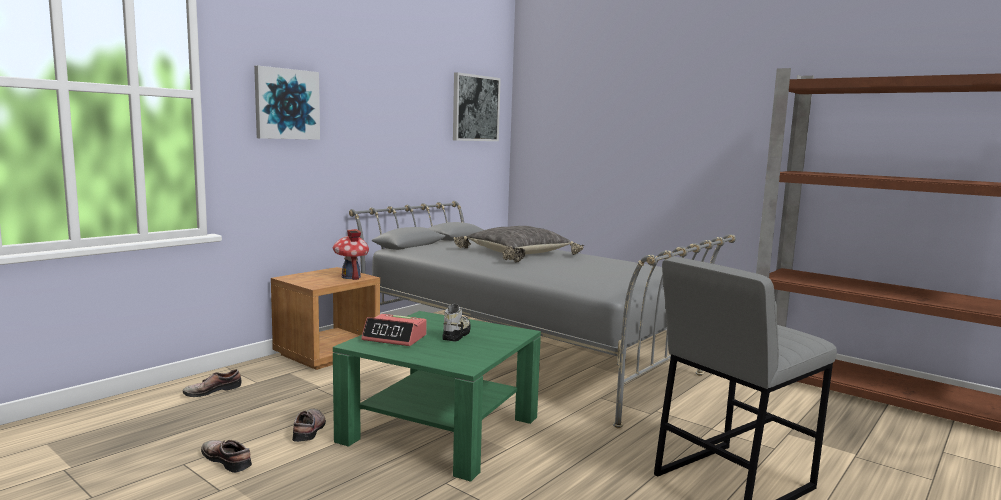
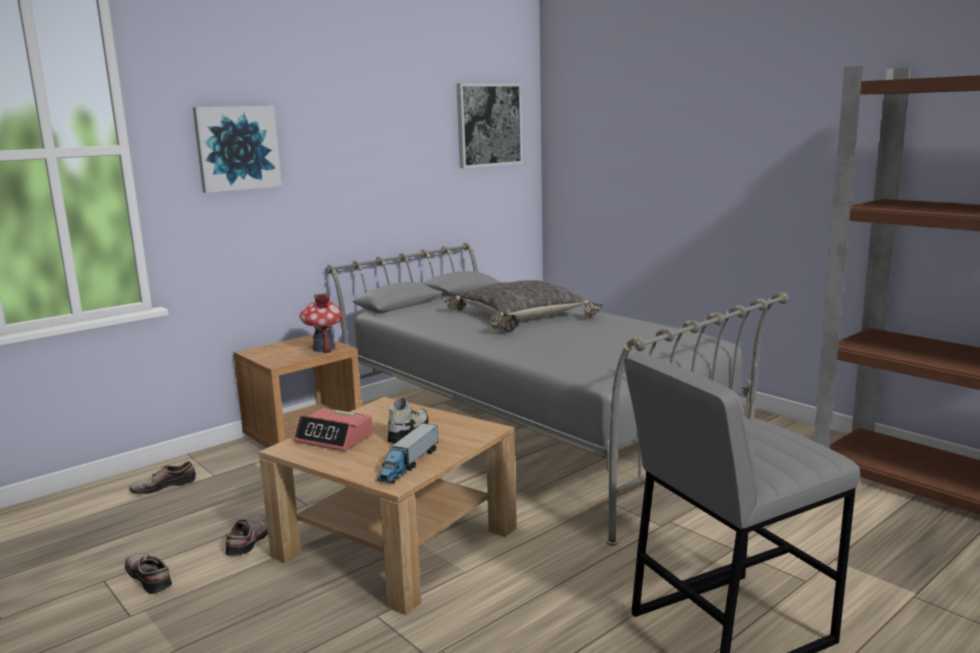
camera: 10 degrees right, 5 degrees up
green coffee table [333,311,541,482] -> brown coffee table [259,397,517,615]
none -> toy truck [377,423,438,483]

